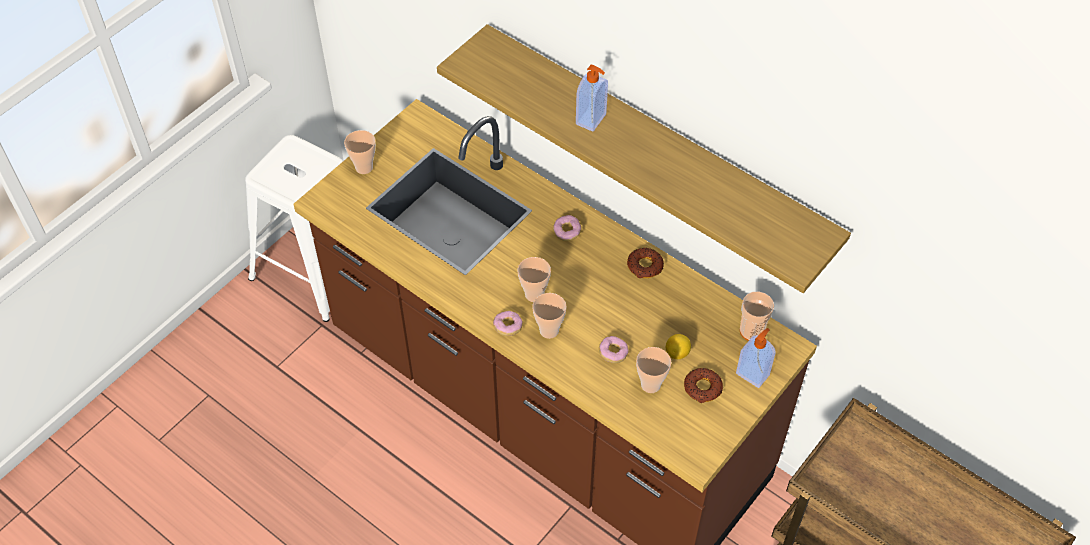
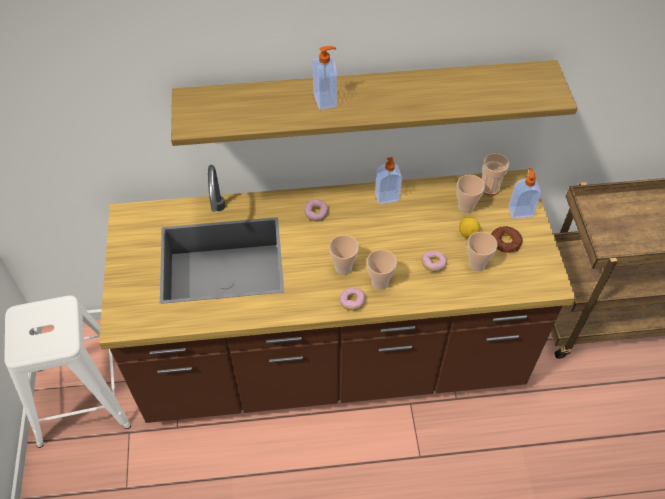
camera: 45 degrees left, 0 degrees up
cup [344,130,376,174] -> cup moved to [457,175,485,213]
donut [627,248,664,278] -> soap dispenser [375,157,402,204]

